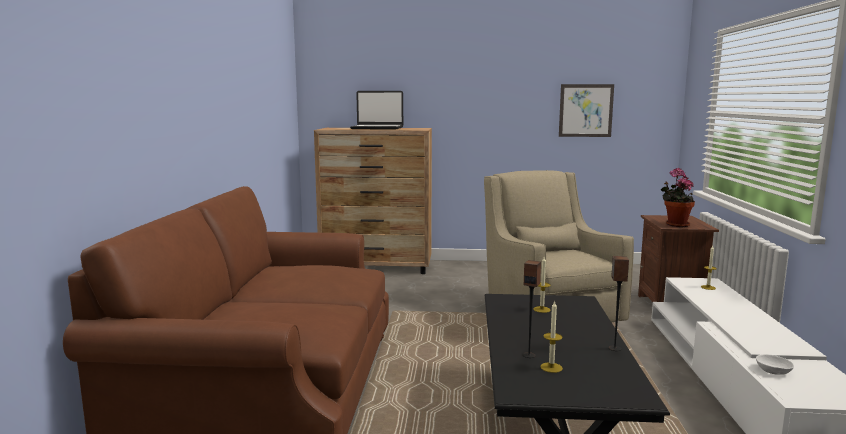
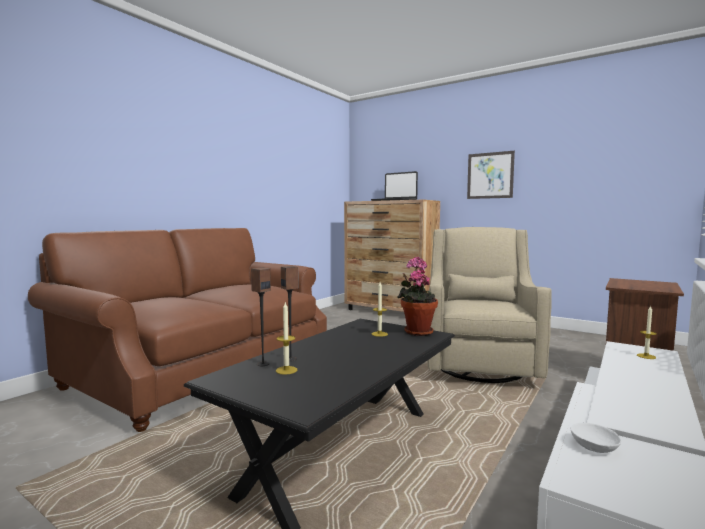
camera: 30 degrees right, 5 degrees down
picture [559,84,614,137] -> picture moved to [467,151,515,199]
speaker [608,256,629,351] -> speaker moved to [251,267,271,366]
potted plant [661,168,695,227] -> potted plant moved to [398,257,438,336]

